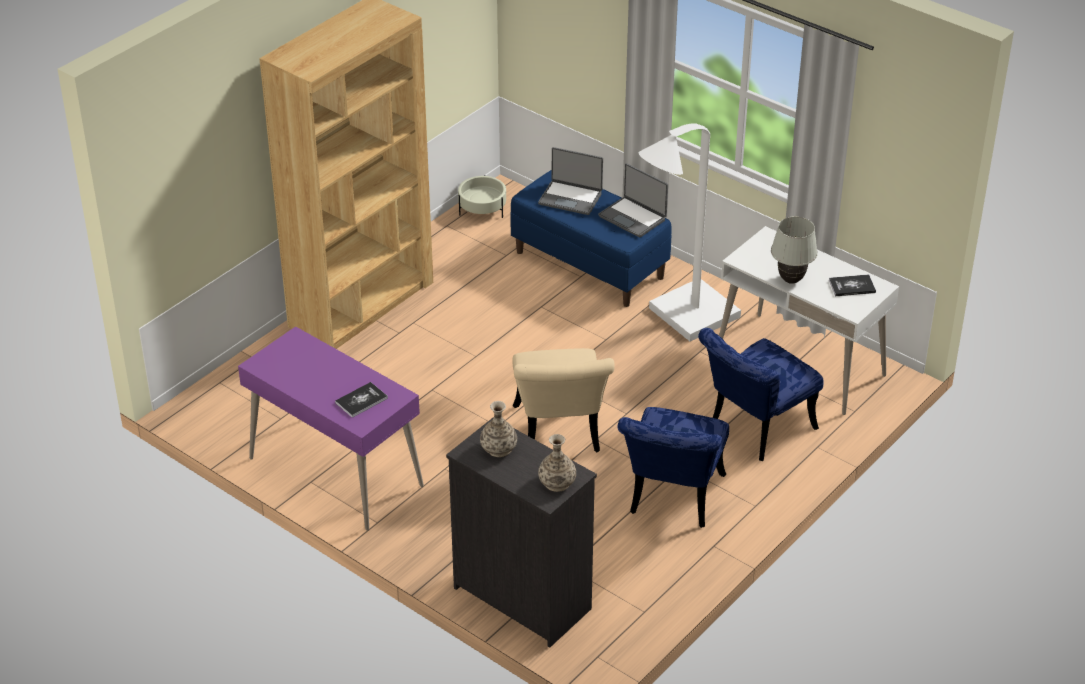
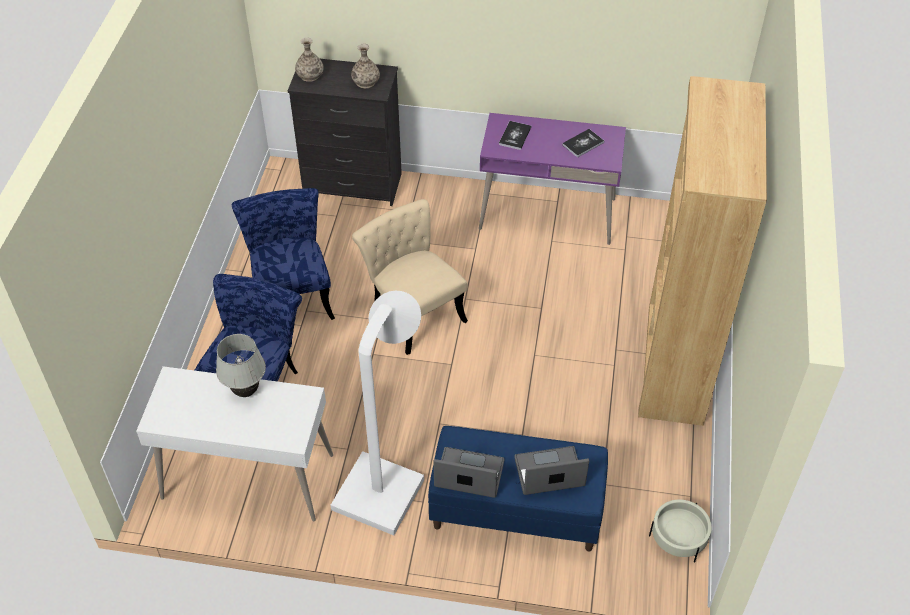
camera: 150 degrees right, 10 degrees up
book [829,274,876,296] -> book moved to [562,129,604,158]

